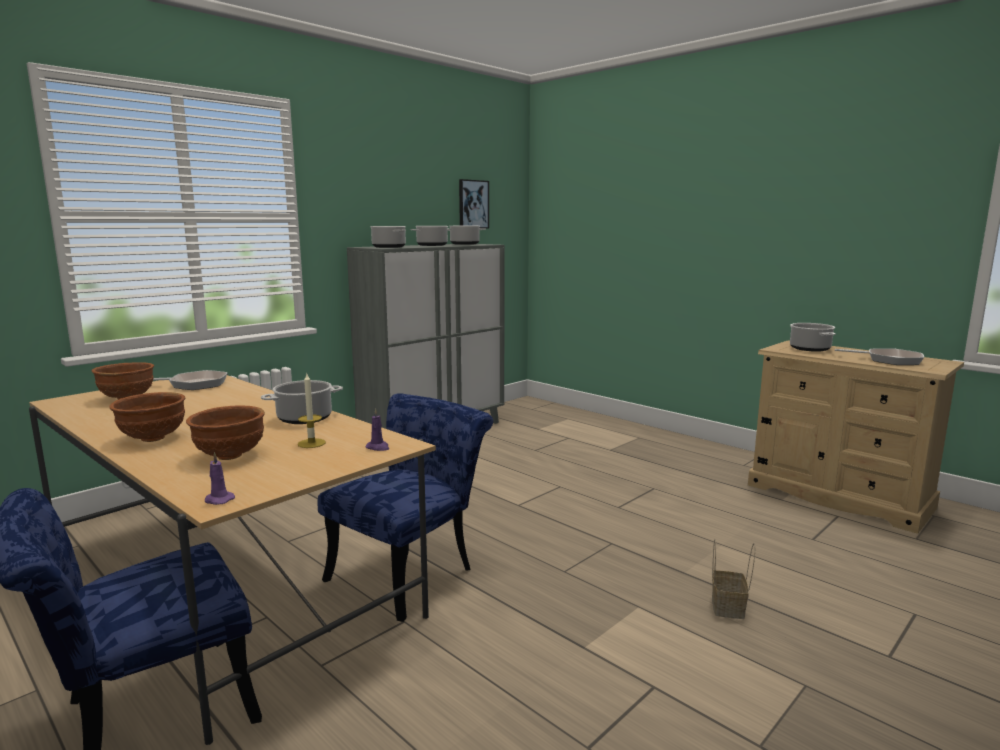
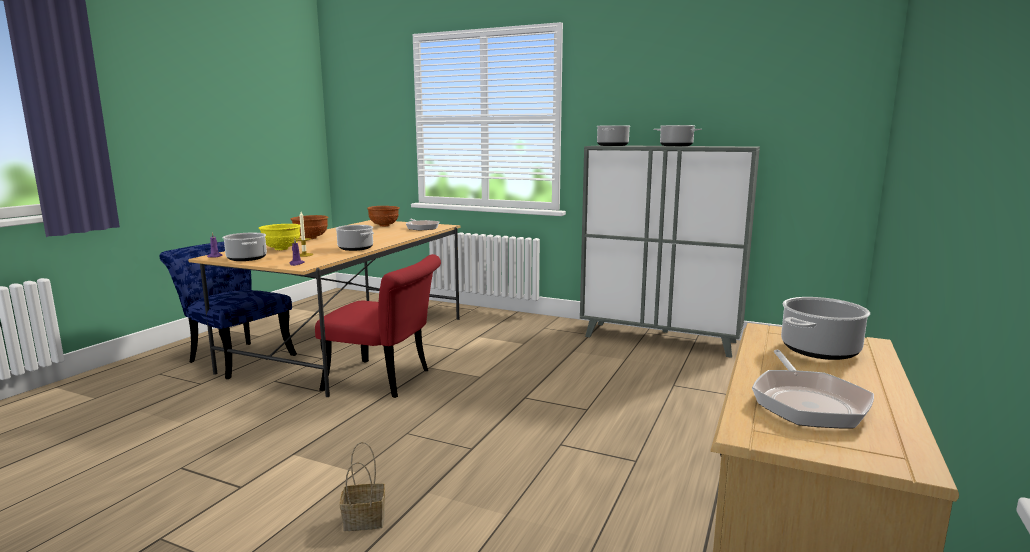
camera: 70 degrees right, 0 degrees up
brown bowl [186,405,265,460] -> yellow bowl [259,224,300,250]
blue chair [318,393,493,622] -> red chair [315,254,441,398]
cooking pot [450,226,486,245] -> cooking pot moved to [222,233,267,261]
picture [459,179,489,229] -> none

